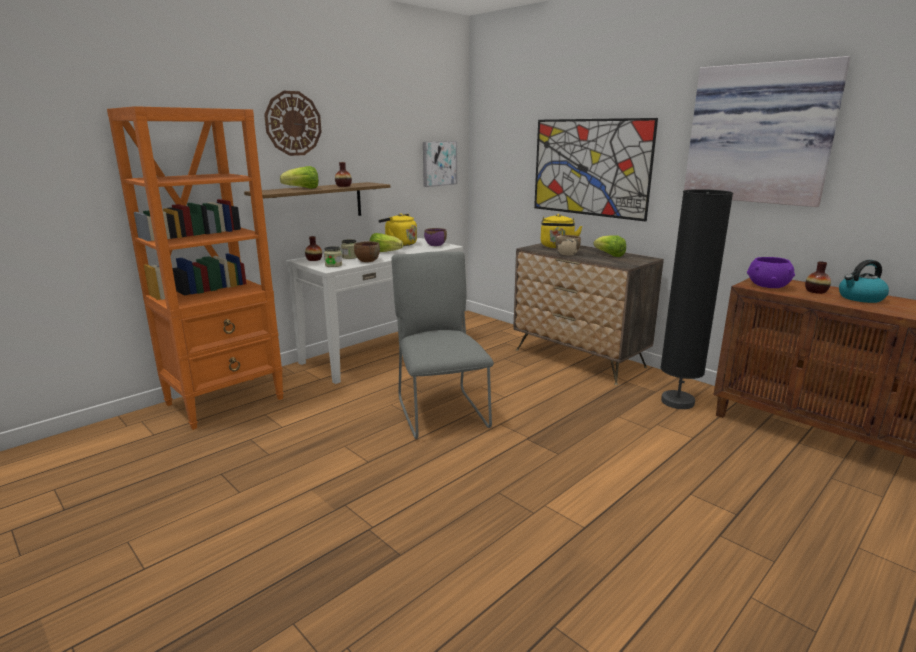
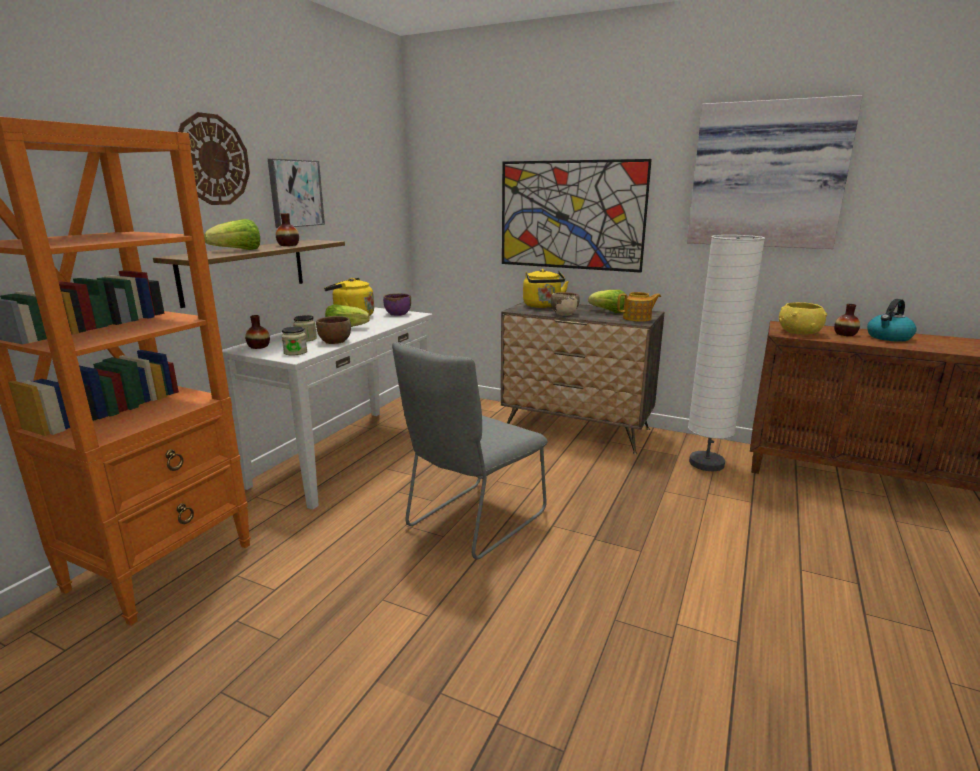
camera: 20 degrees left, 0 degrees up
grey chair [391,252,494,439] -> grey chair turned 105 degrees counterclockwise [392,342,548,559]
picture [423,141,457,187] -> picture moved to [268,159,325,228]
black floor lamp [660,189,733,409] -> white floor lamp [688,235,765,471]
purple bowl [747,257,795,288] -> yellow bowl [779,302,827,335]
none -> teapot [617,292,661,322]

